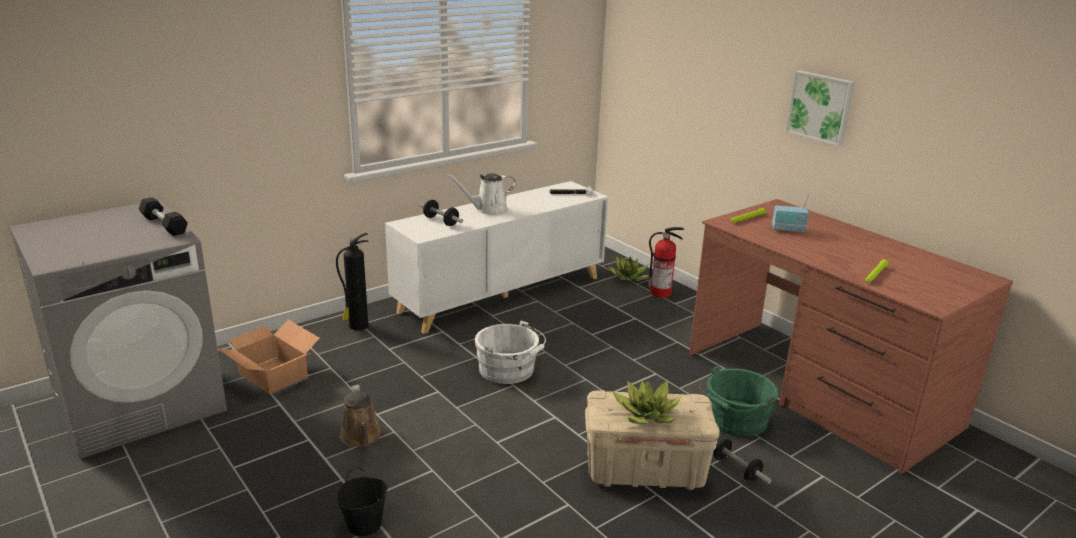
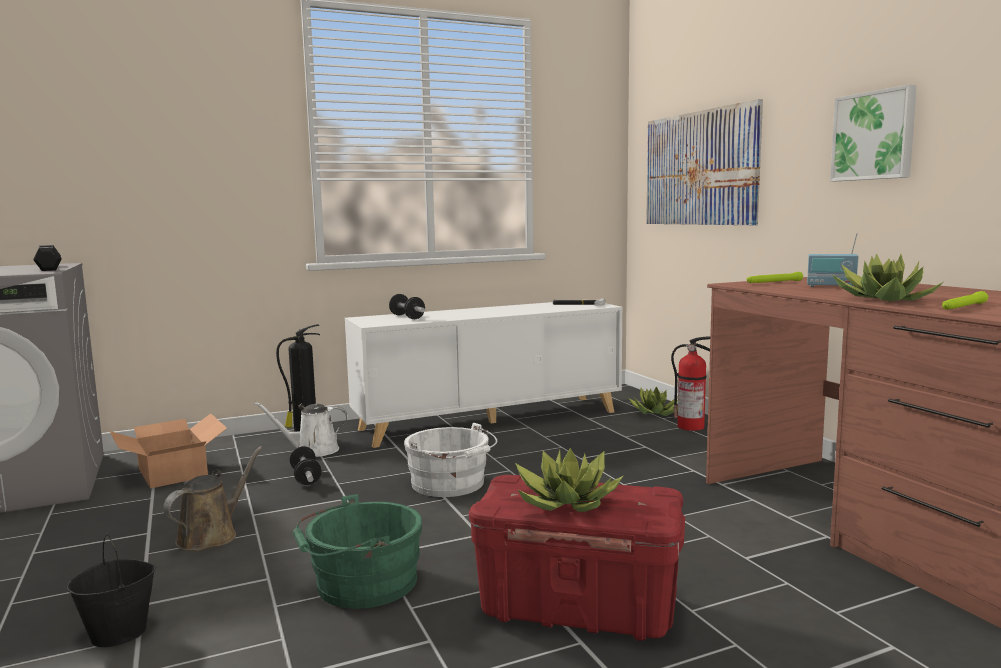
camera: 15 degrees right, 15 degrees down
brown watering can [340,385,382,447] -> brown watering can turned 150 degrees counterclockwise [163,446,263,551]
white watering can [447,173,516,215] -> white watering can moved to [254,402,348,457]
beige storage box [585,390,720,490] -> red storage box [469,475,685,641]
green bucket [699,365,778,437] -> green bucket moved to [293,494,422,609]
dumbbell [713,438,771,484] -> dumbbell moved to [290,446,321,485]
none -> picture [646,99,763,225]
none -> potted plant [832,254,943,301]

